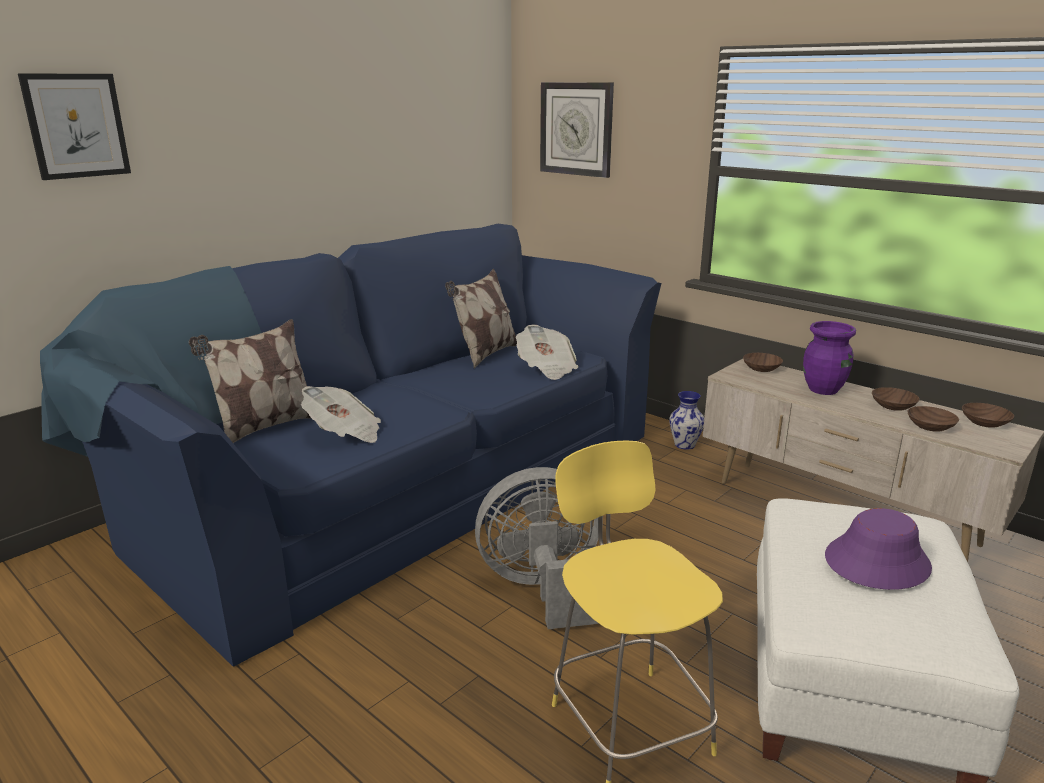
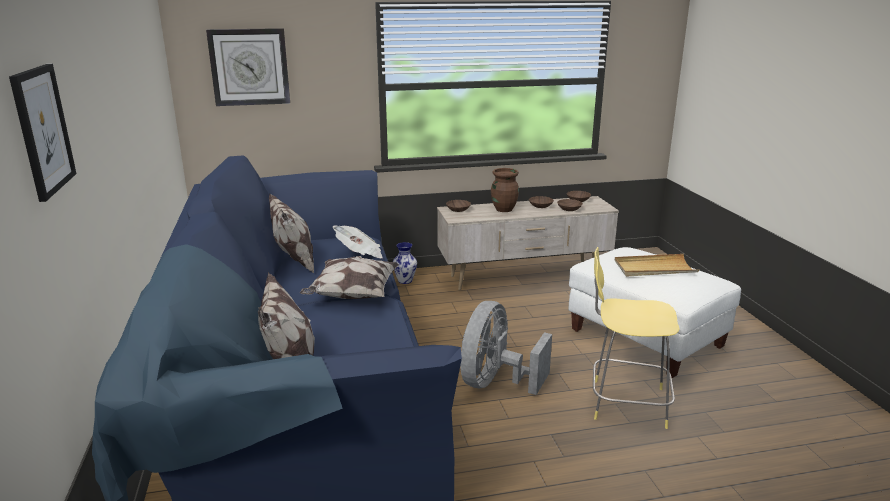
camera: 55 degrees left, 0 degrees up
newspaper [301,386,381,443] -> none
purple vase [803,321,856,395] -> brown vase [491,168,519,212]
purple hat [825,508,932,590] -> beige tray [615,254,699,276]
none -> pillow [300,256,399,299]

